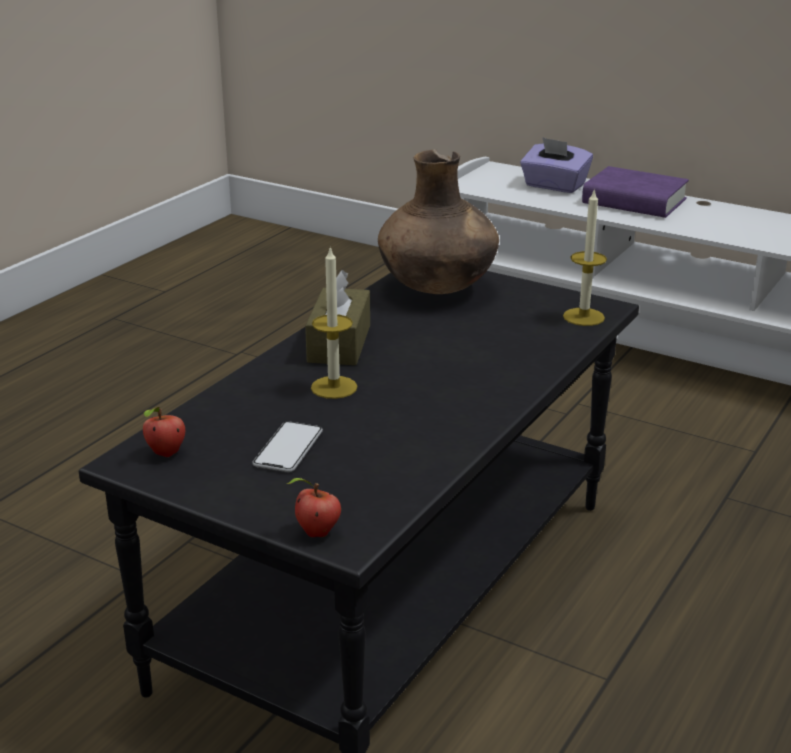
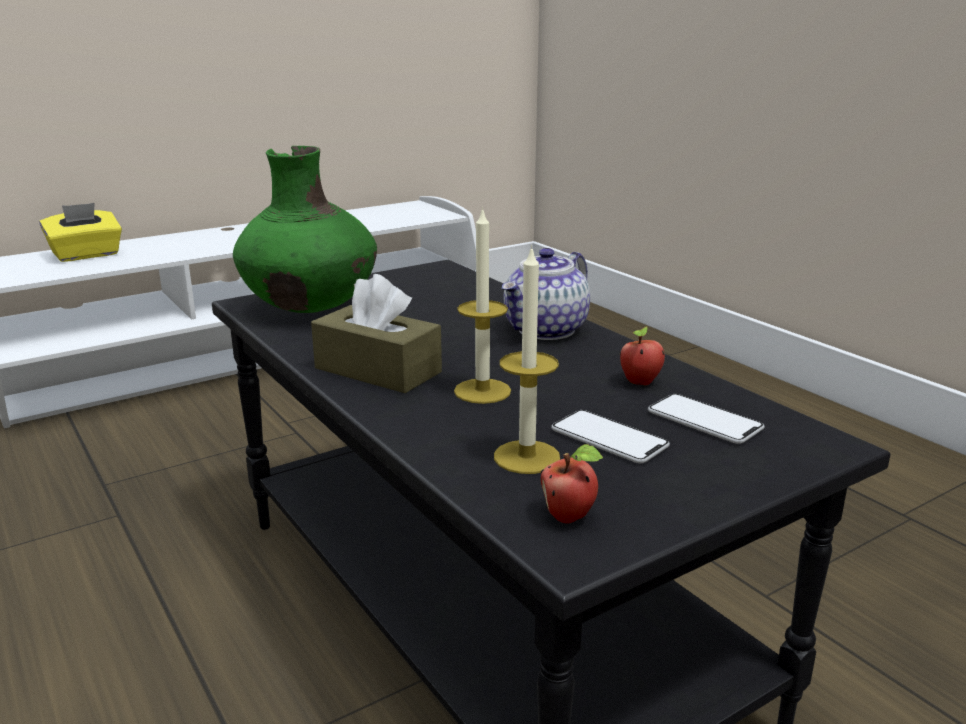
camera: 65 degrees left, 5 degrees down
apple [287,478,341,537] -> apple moved to [620,326,665,385]
brown vase [378,149,499,294] -> green vase [233,146,377,313]
purple tissue box [520,137,593,193] -> yellow tissue box [40,203,122,262]
candle [563,188,607,326] -> candle moved to [494,245,560,474]
purple book [582,166,689,218] -> none
none -> teapot [502,248,590,340]
none -> phone [648,394,765,444]

